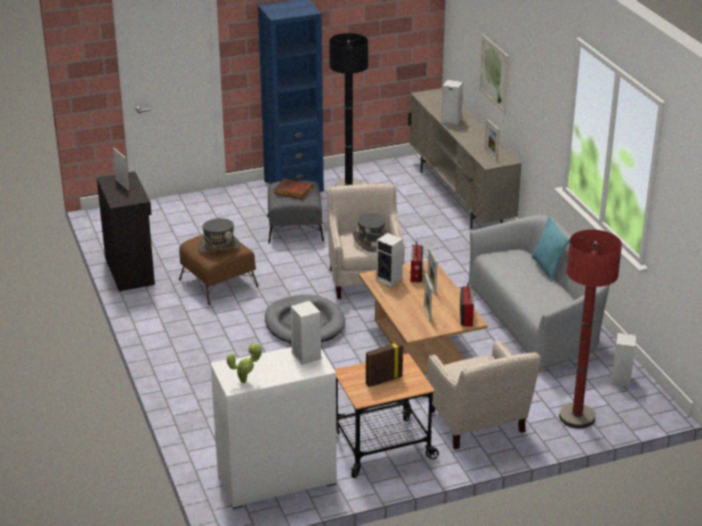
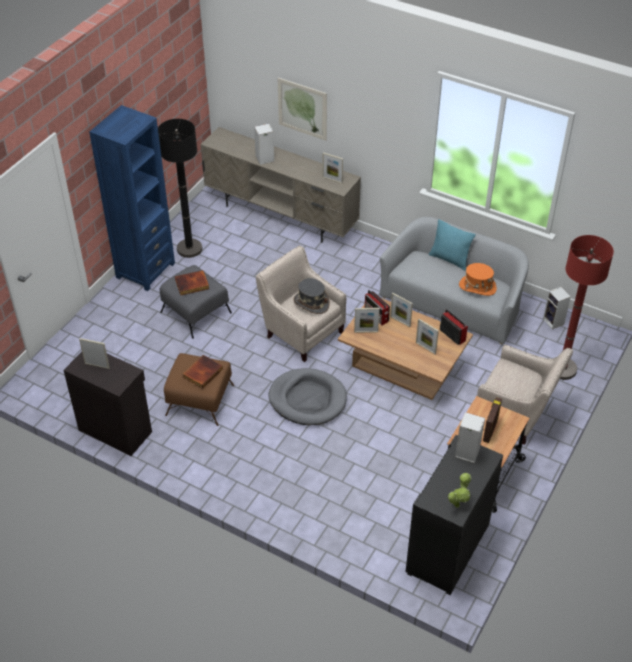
camera: 40 degrees left, 15 degrees up
grey hat [198,218,241,252] -> book [183,355,223,389]
white cabinet [210,347,337,509] -> black cabinet [406,435,503,595]
speaker [376,233,403,287] -> picture frame [354,308,380,333]
none -> orange hat [459,263,497,296]

